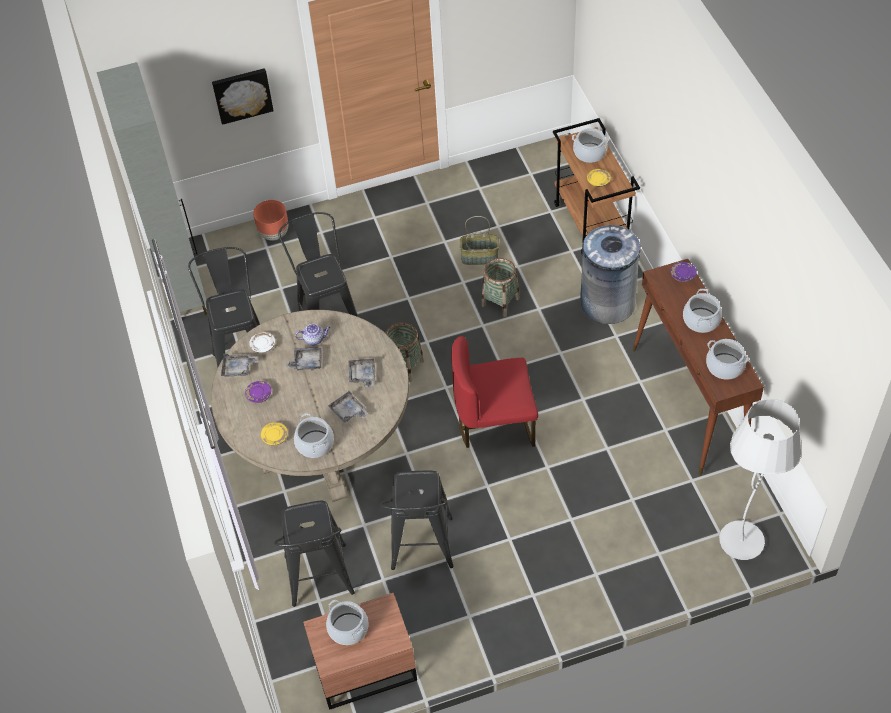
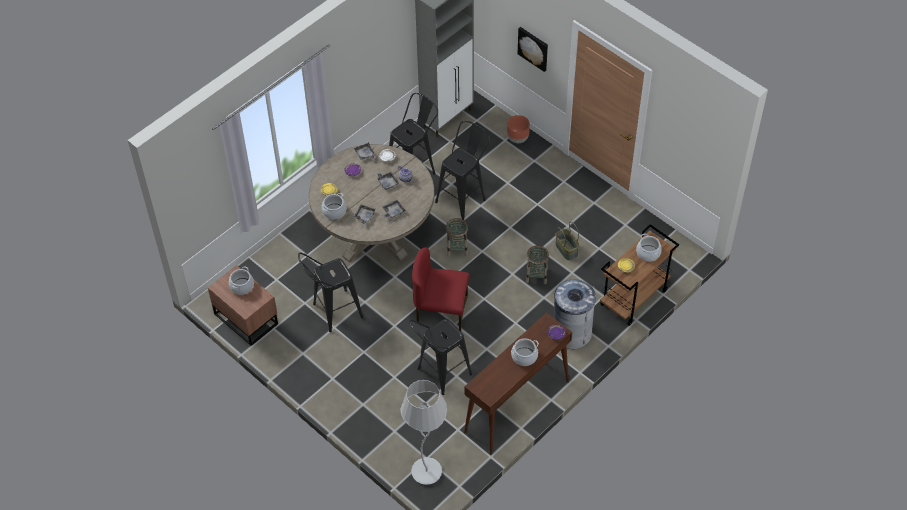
camera: 60 degrees right, 0 degrees up
black stool [274,500,355,607] -> black stool moved to [409,319,472,395]
red chair [451,336,538,448] -> red chair turned 45 degrees counterclockwise [412,247,469,331]
cooking pot [706,339,749,380] -> none

